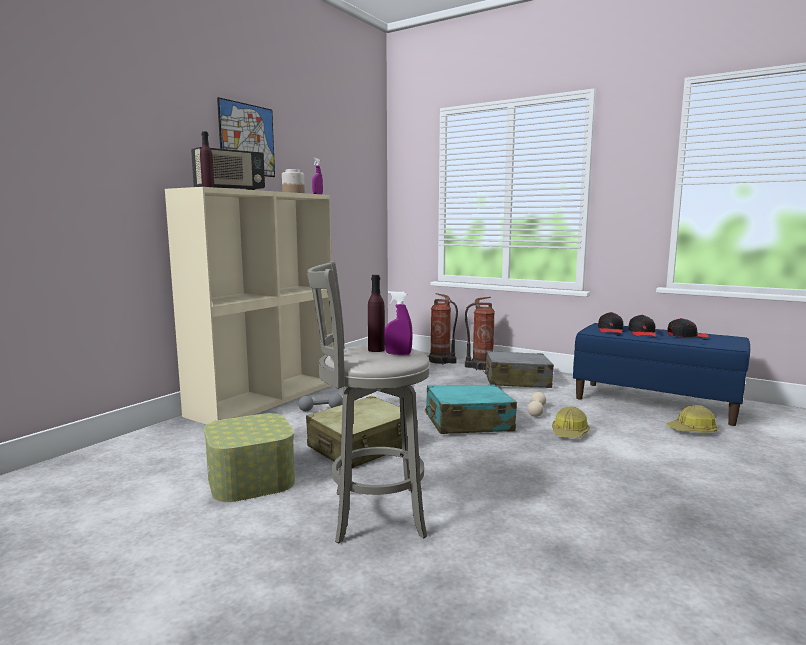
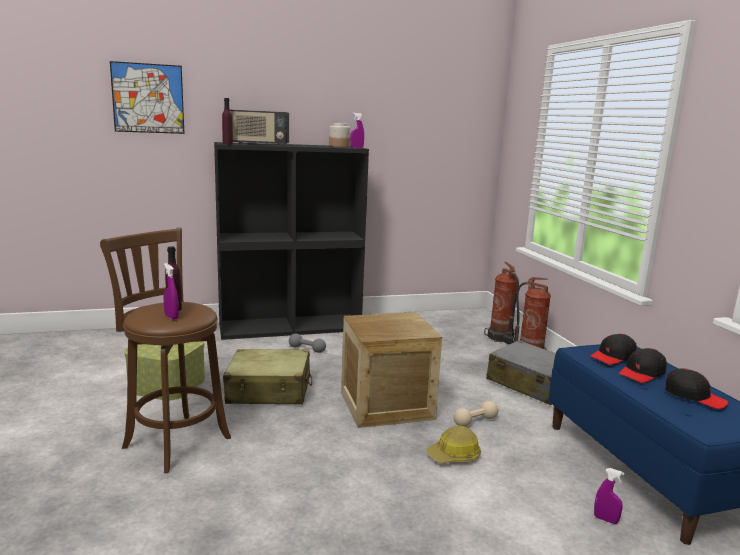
camera: 40 degrees right, 5 degrees up
beige bookcase [165,187,334,425] -> black bookcase [214,142,369,340]
picture [217,97,275,177] -> picture moved to [110,61,184,134]
grey stool [307,261,430,544] -> brown stool [100,228,231,473]
turquoise suitcase [425,384,517,434] -> crate [341,312,442,428]
hard hat [667,405,718,432] -> purple spray bottle [594,468,625,524]

